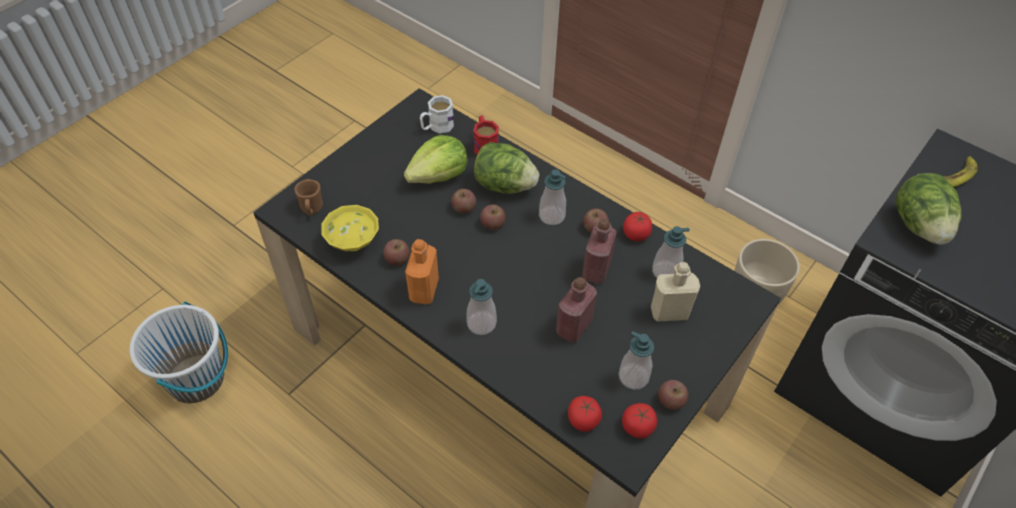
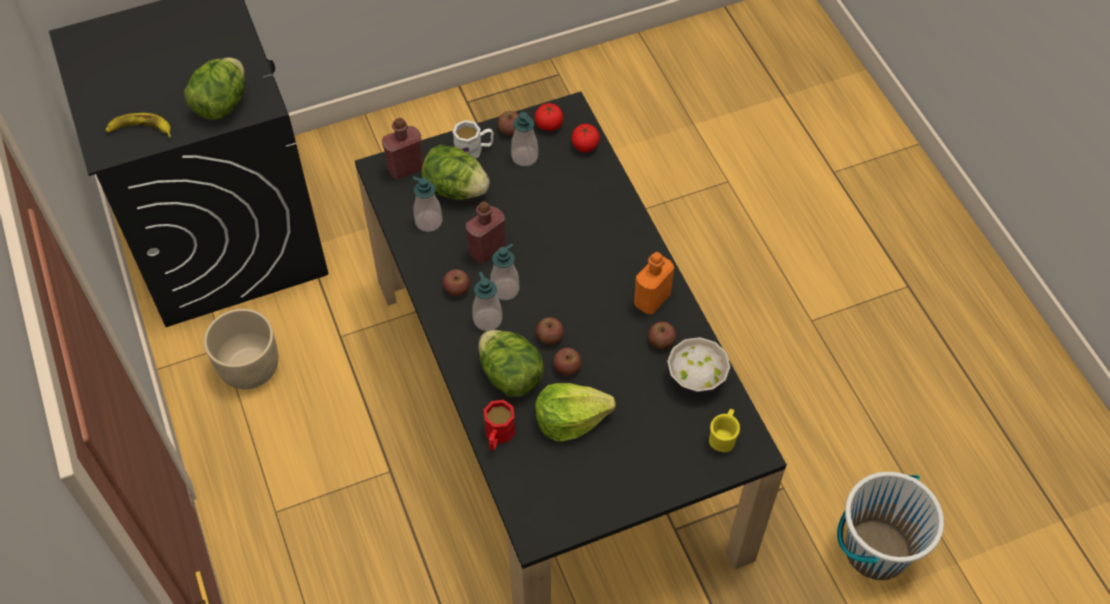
camera: 150 degrees left, 5 degrees up
brown mug [294,179,323,216] -> yellow mug [709,409,740,452]
yellow bowl [322,205,379,251] -> white bowl [667,337,730,392]
white mug [420,95,454,134] -> white mug moved to [453,120,493,158]
soap dispenser [466,279,497,335] -> soap dispenser moved to [490,243,520,300]
red bottle [556,277,597,342] -> red bottle moved to [382,118,424,179]
tomato [623,212,652,241] -> none
beige bottle [651,262,700,322] -> lettuce [421,145,490,200]

